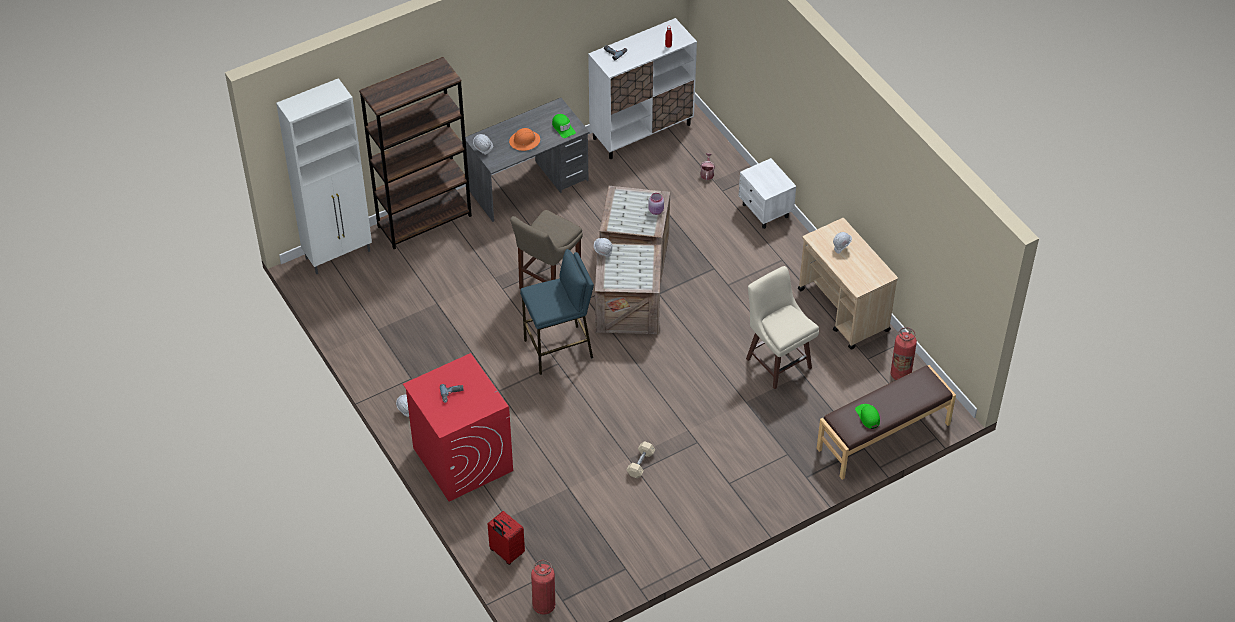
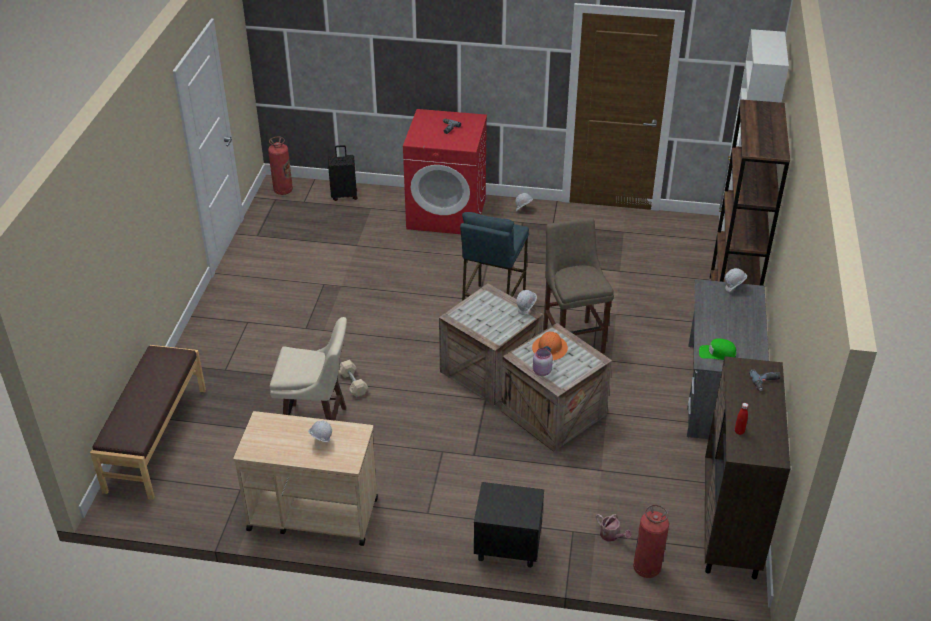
camera: 130 degrees right, 10 degrees down
red suitcase [488,511,525,565] -> black suitcase [328,145,358,201]
orange hard hat [509,128,540,151] -> orange hard hat moved to [532,331,568,360]
white cabinet [588,18,697,159] -> brown cabinet [705,356,790,579]
beige dumbbell [626,441,655,478] -> beige dumbbell moved to [339,360,368,397]
white nightstand [738,158,796,229] -> black nightstand [474,482,544,568]
green cap [855,404,880,429] -> none
fire extinguisher [890,327,917,380] -> fire extinguisher moved to [633,504,669,578]

